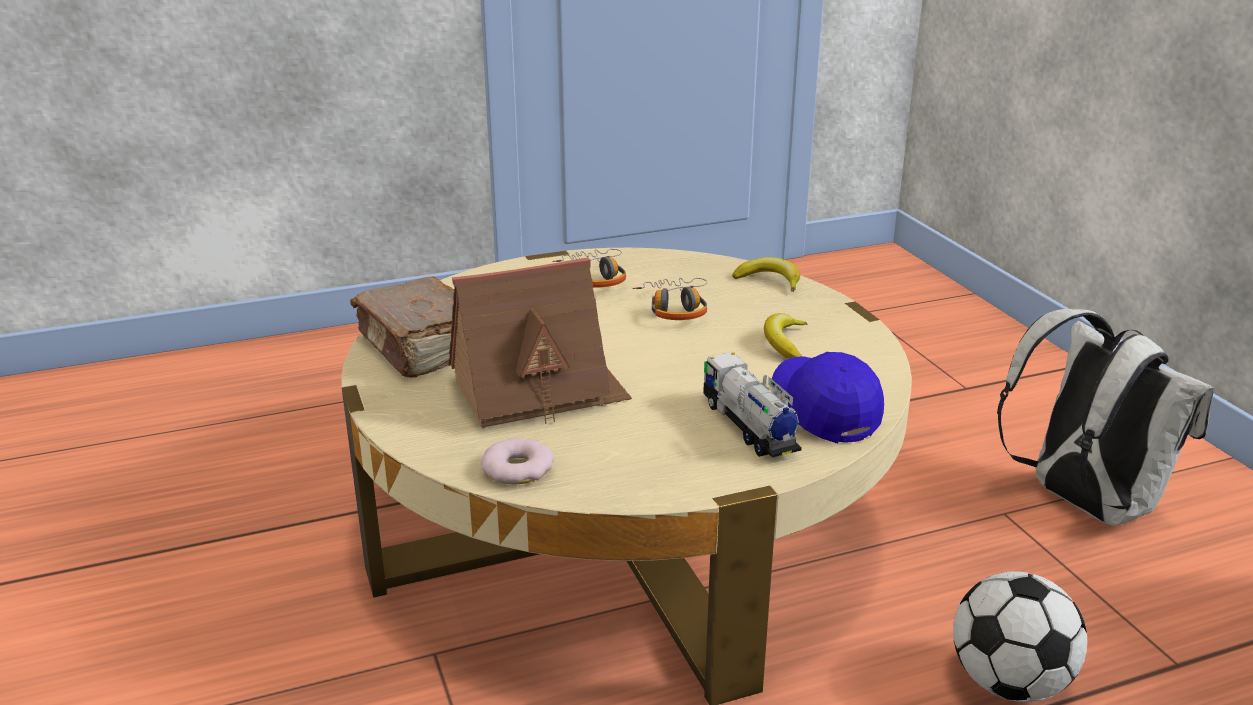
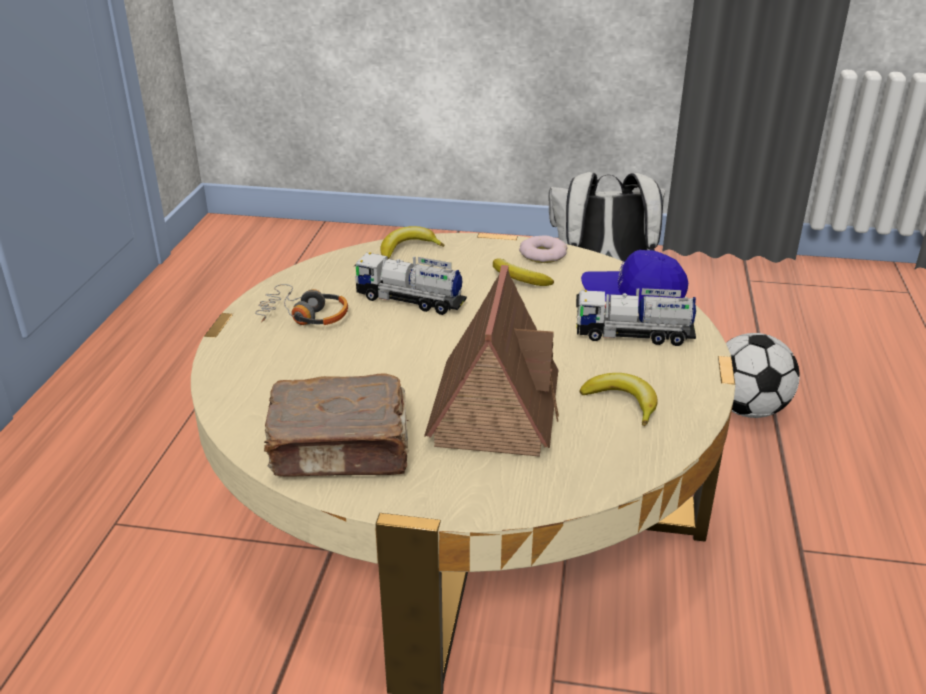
camera: 60 degrees left, 5 degrees up
donut [481,438,554,485] -> donut moved to [519,235,568,263]
headphones [632,278,707,320] -> toy truck [355,252,467,315]
none -> banana [580,373,658,426]

